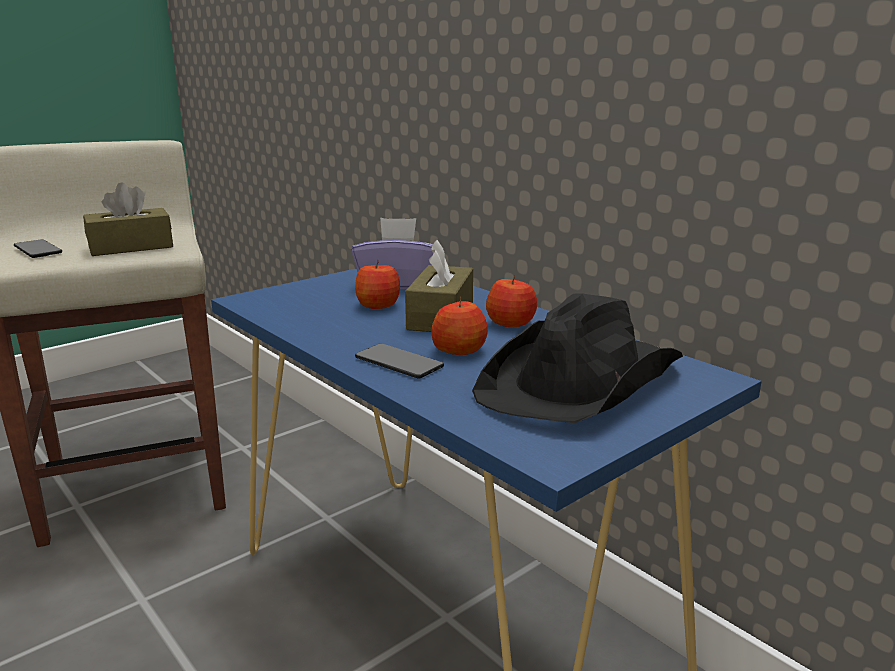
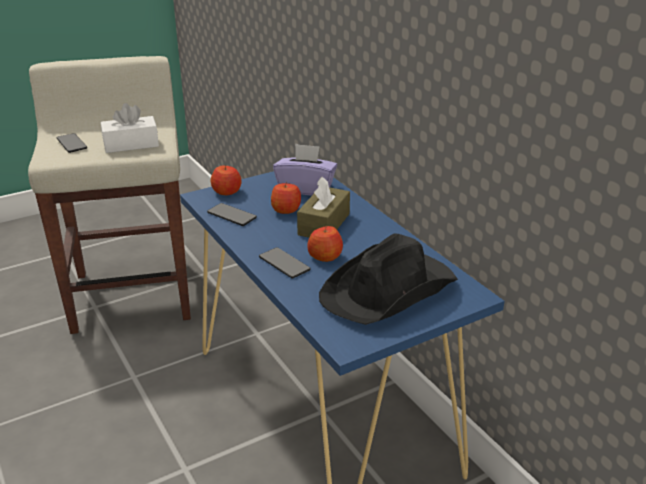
camera: 10 degrees right, 10 degrees up
brown tissue box [83,182,173,256] -> white tissue box [101,103,159,153]
apple [486,275,537,327] -> apple moved to [211,165,242,195]
none -> phone [207,203,257,226]

